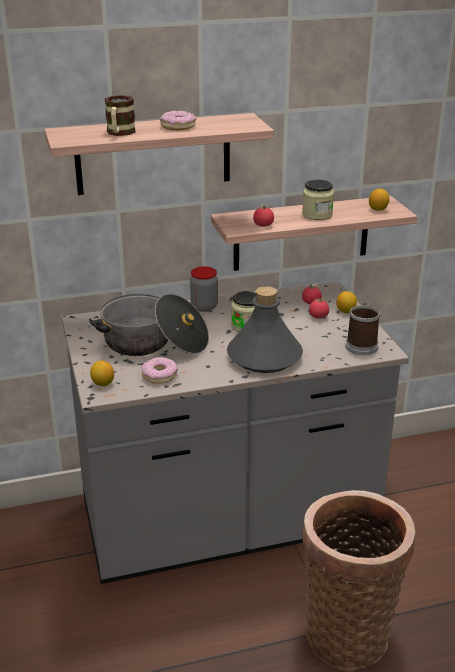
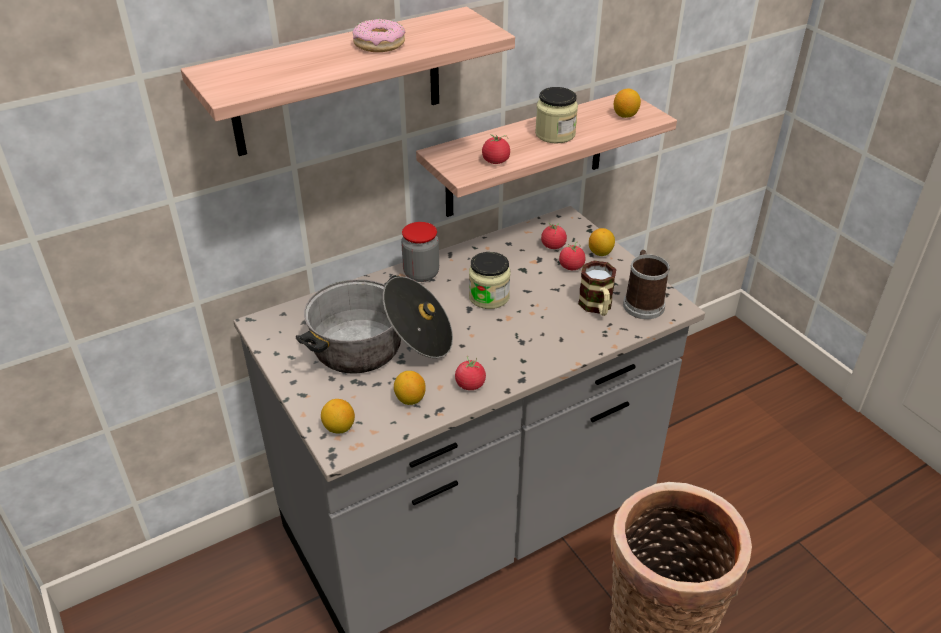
camera: 15 degrees left, 10 degrees up
mug [104,95,136,136] -> mug moved to [578,260,616,316]
donut [142,357,178,384] -> lemon [394,371,426,405]
grey bottle [227,286,303,373] -> none
none -> tomato [455,356,486,390]

